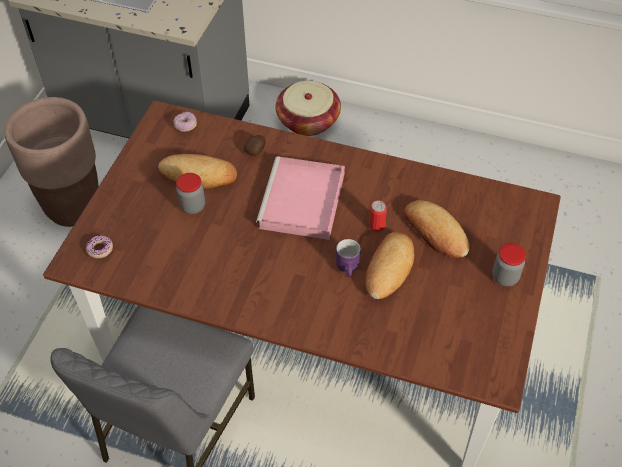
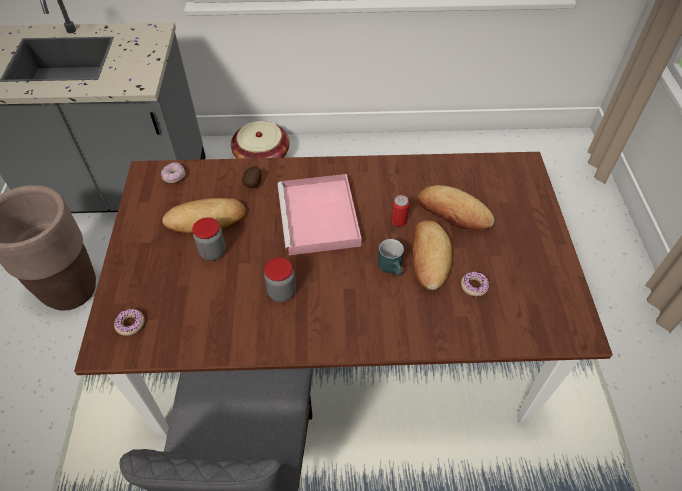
camera: 20 degrees left, 0 degrees up
purple mug [336,239,361,277] -> turquoise mug [378,239,404,276]
jar [492,243,526,286] -> jar moved to [264,257,296,302]
none -> donut [461,272,489,296]

